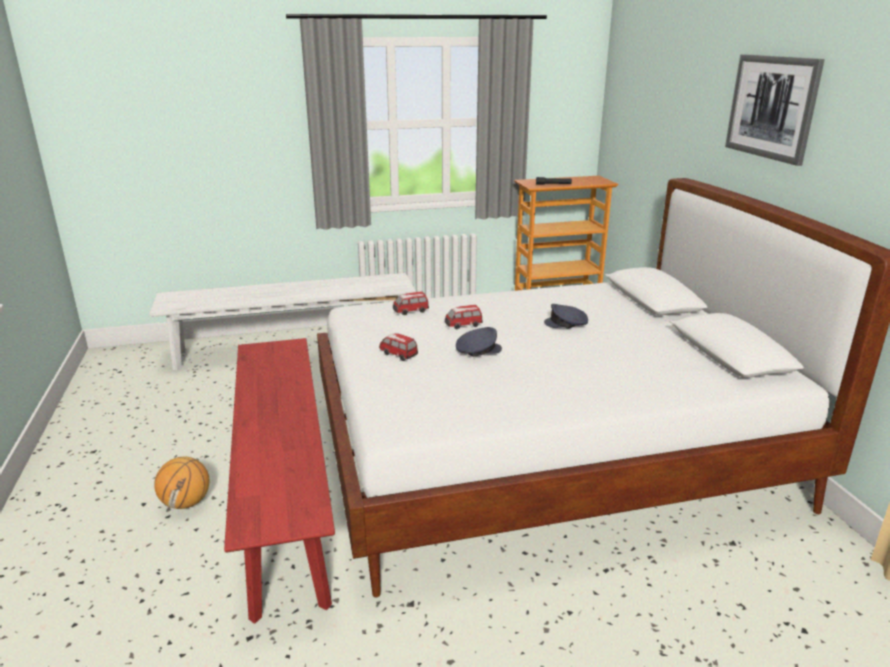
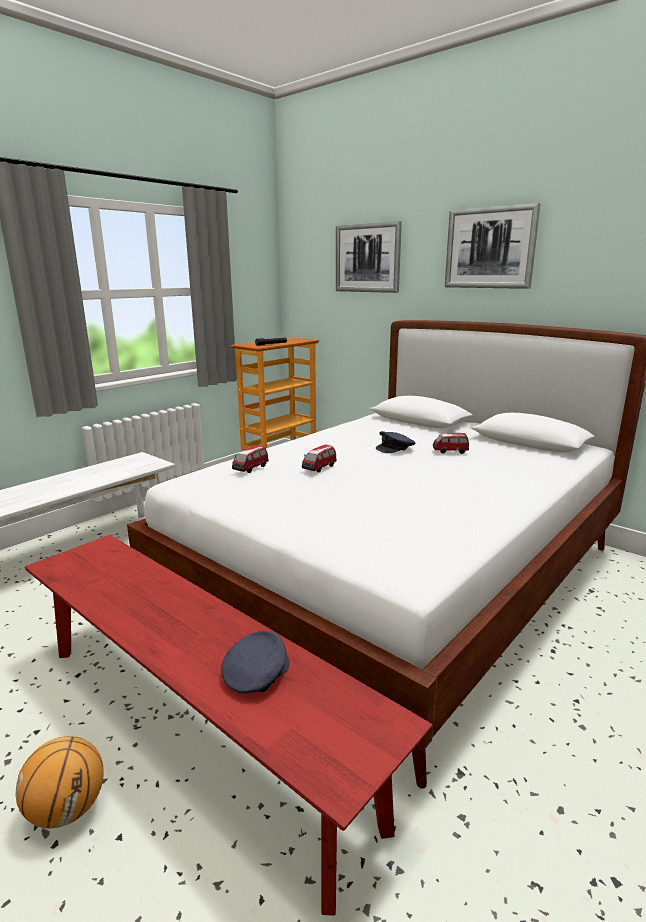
camera: 35 degrees left, 5 degrees down
toy car [379,333,418,361] -> toy car moved to [433,433,469,454]
grey cap [456,327,502,357] -> grey cap moved to [221,631,290,693]
none -> picture [336,221,402,293]

